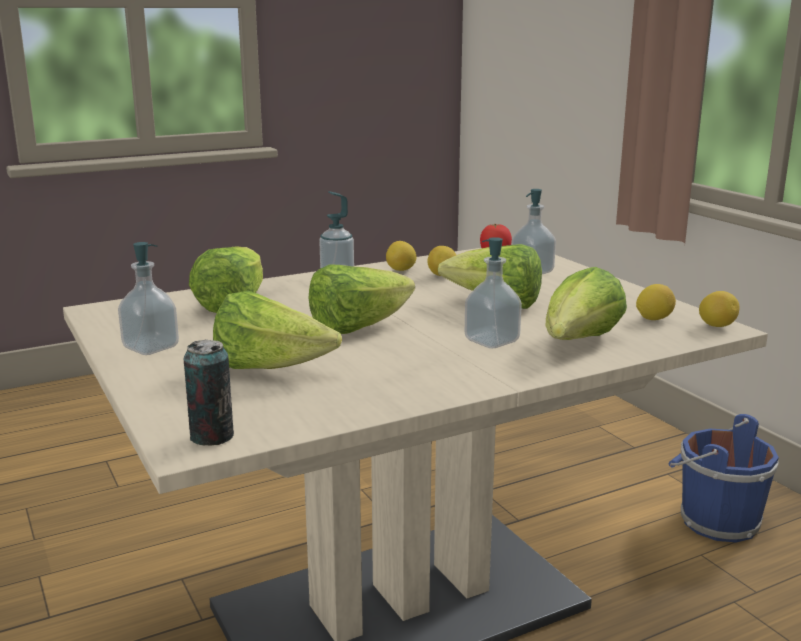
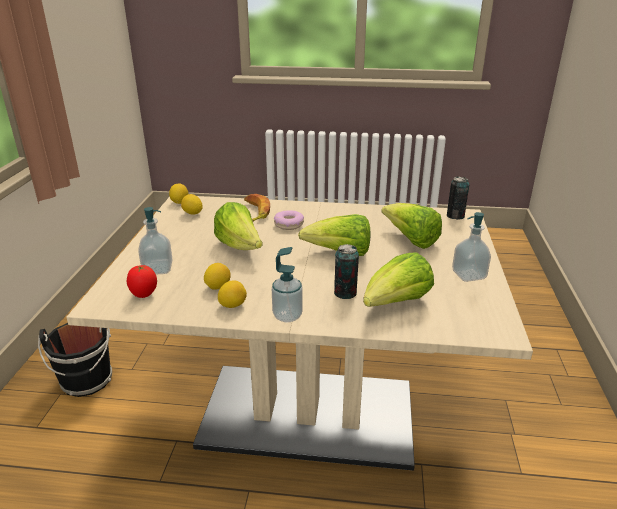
camera: 145 degrees left, 10 degrees up
soap dispenser [465,237,522,348] -> donut [274,210,304,230]
lettuce [546,267,627,340] -> banana [244,194,270,221]
blue bucket [669,414,779,543] -> black bucket [38,323,112,397]
none -> can [334,244,359,299]

